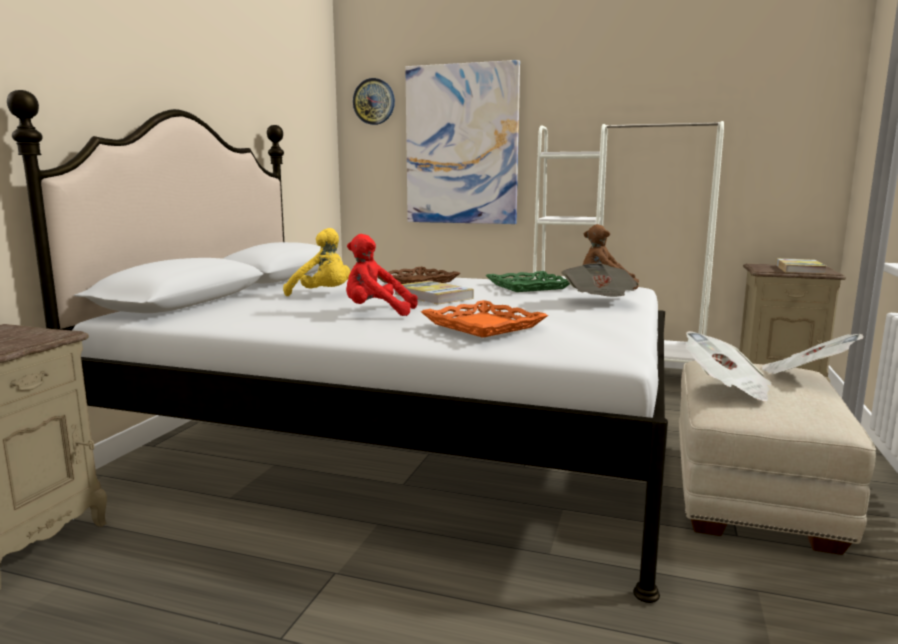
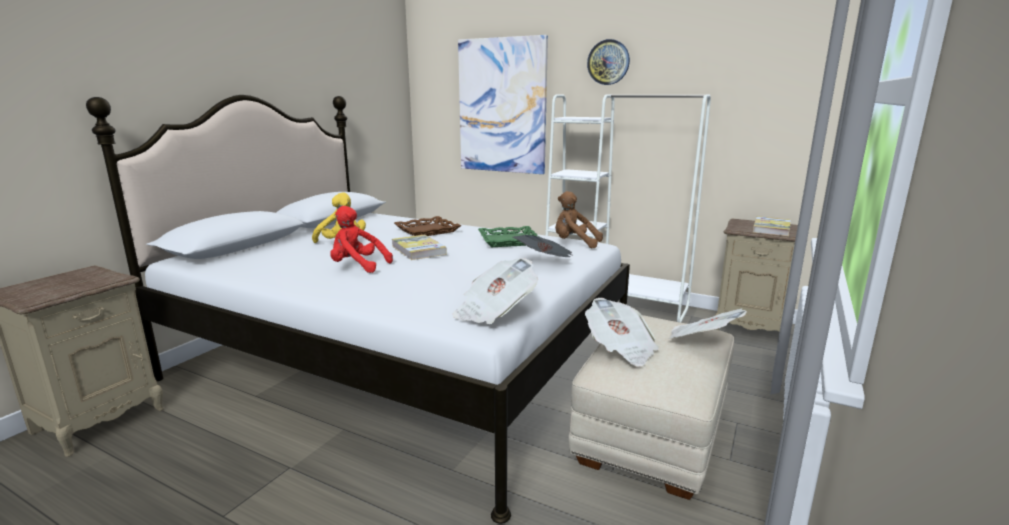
camera: 10 degrees right, 5 degrees up
wall clock [353,78,395,125] -> wall clock moved to [587,39,630,85]
orange tray [421,300,549,338] -> none
none -> newspaper [453,258,538,324]

